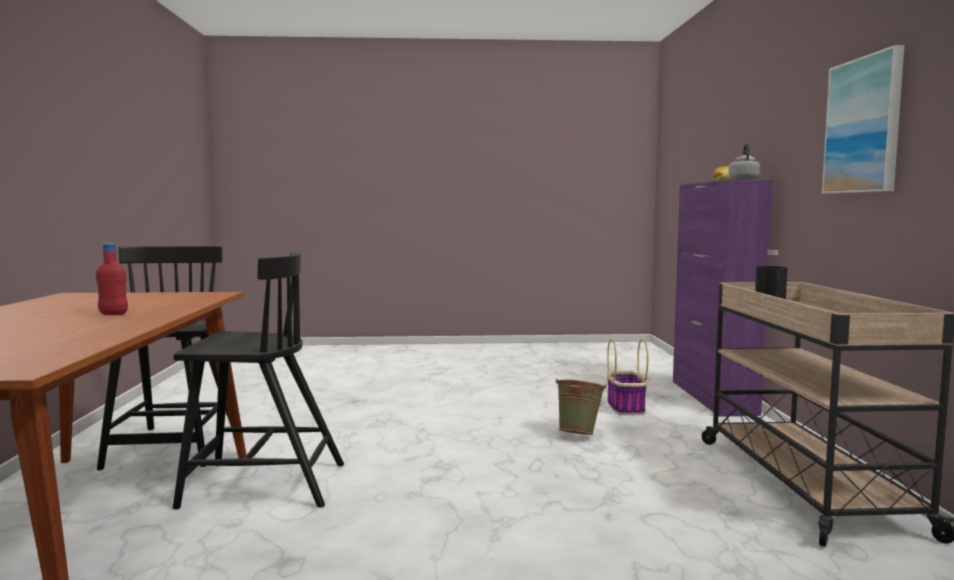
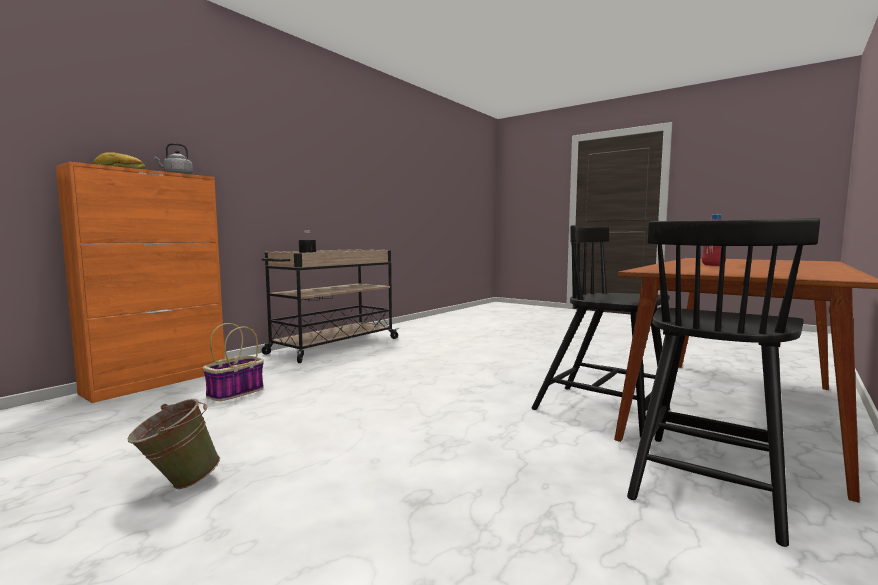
camera: 140 degrees left, 0 degrees up
green bucket [555,379,607,435] -> green bucket moved to [128,399,220,489]
purple cabinet [673,180,773,417] -> orange cabinet [56,162,225,403]
picture [822,45,904,194] -> none

